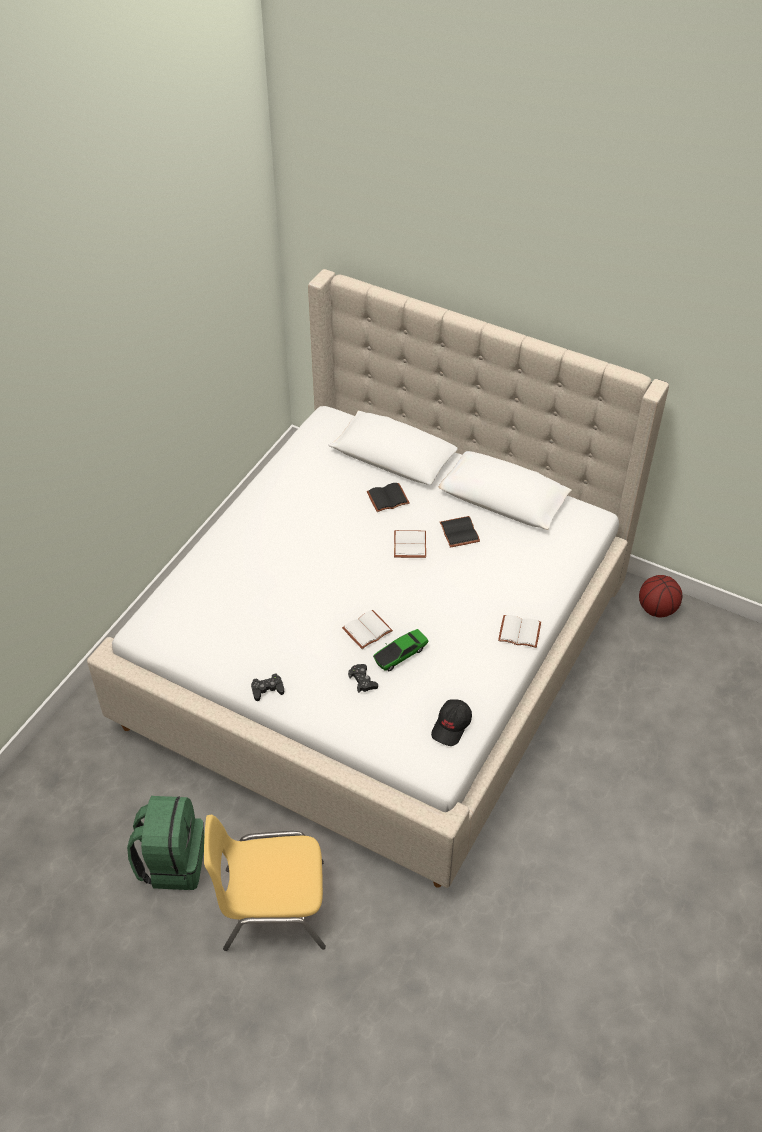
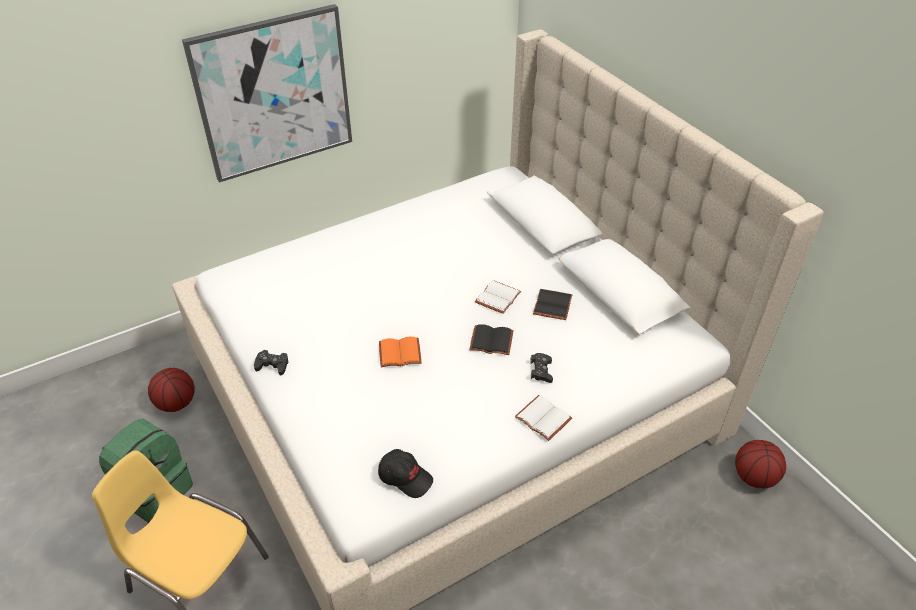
camera: 30 degrees right, 5 degrees down
white book [342,610,393,649] -> orange book [379,337,422,367]
black game controller [348,664,378,693] -> black game controller moved to [530,353,553,383]
black book [367,483,410,512] -> black book moved to [469,324,514,355]
toy car [373,629,429,671] -> none
black cap [431,699,472,746] -> black cap turned 120 degrees counterclockwise [378,449,433,498]
none -> basketball [148,368,195,412]
none -> picture [182,4,352,182]

